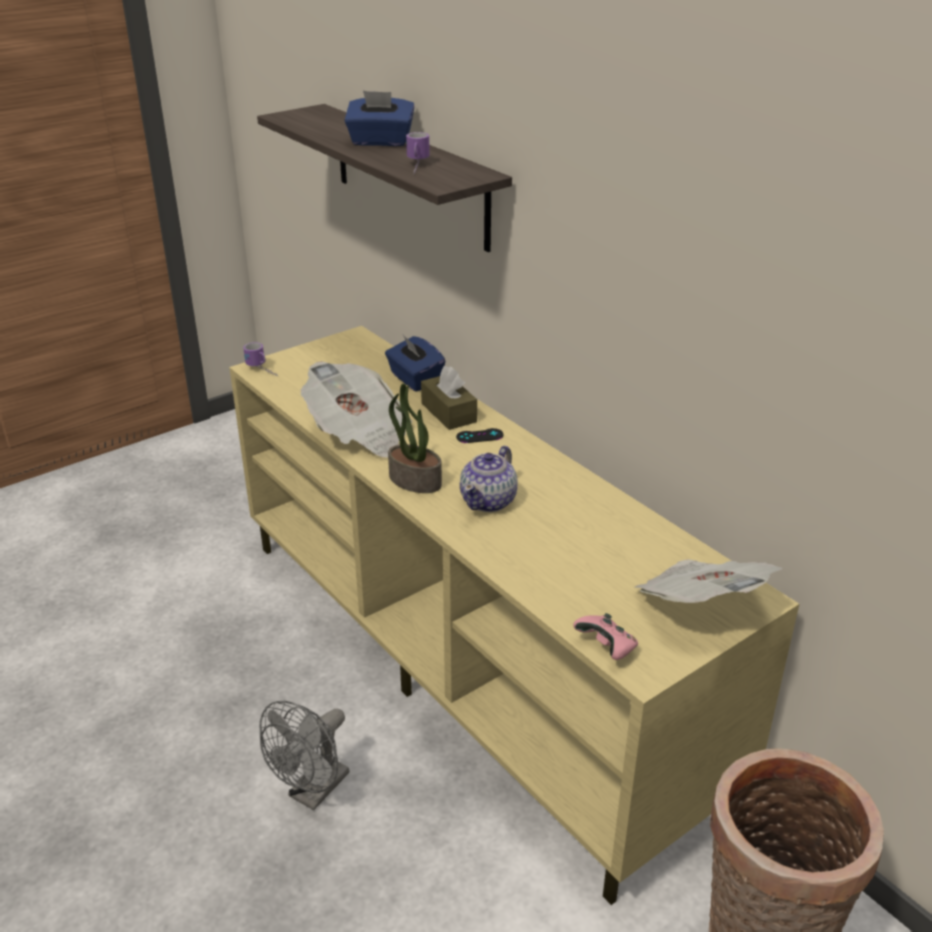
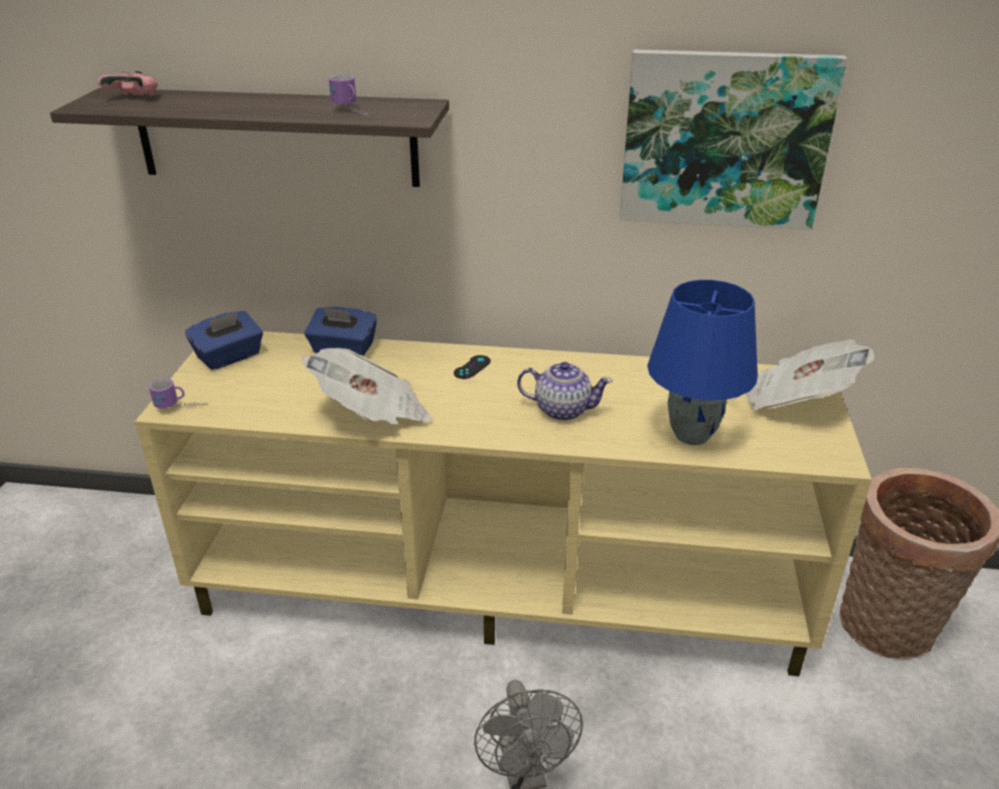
camera: 45 degrees left, 0 degrees up
blue tissue box [345,91,415,146] -> blue tissue box moved to [185,311,263,370]
potted plant [388,384,442,493] -> none
brown tissue box [421,366,477,430] -> none
teapot [460,446,517,512] -> teapot turned 60 degrees counterclockwise [517,362,613,421]
pink game controller [573,613,638,660] -> pink game controller moved to [98,71,158,96]
none -> picture [620,49,847,230]
none -> blue table lamp [647,280,758,445]

